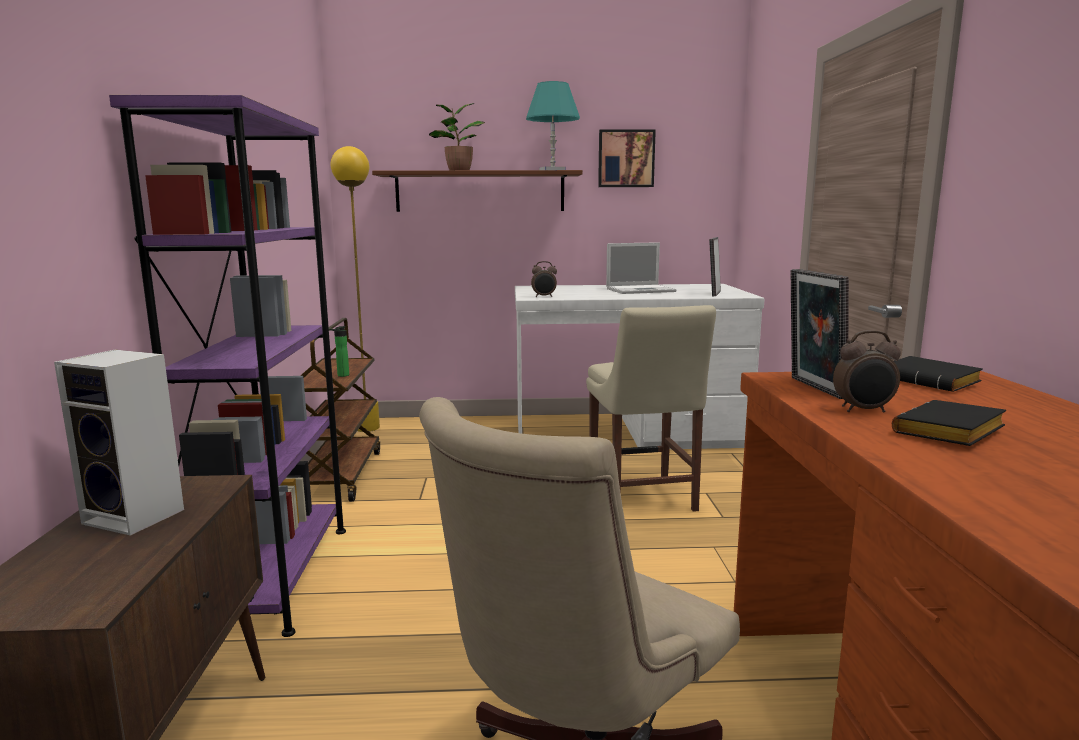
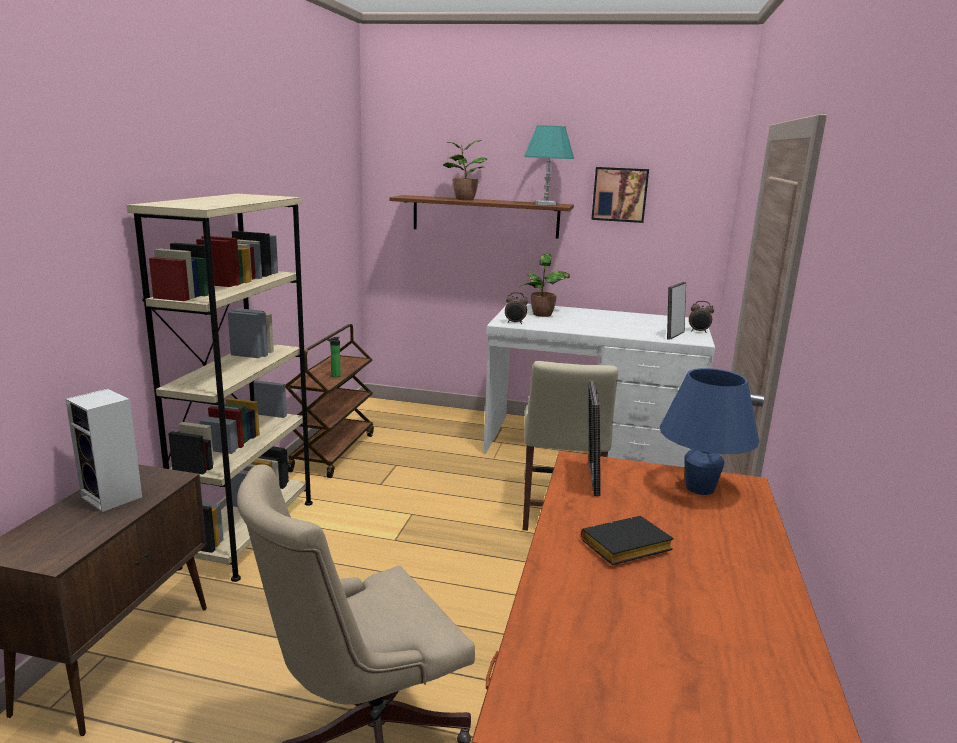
camera: 15 degrees right, 5 degrees up
purple bookcase [109,95,346,637] -> beige bookcase [127,194,313,582]
yellow floor lamp [331,146,380,432] -> none
laptop [606,242,676,294] -> none
alarm clock [833,330,901,413] -> alarm clock moved to [689,301,714,333]
black book [894,356,983,392] -> blue table lamp [660,368,759,495]
none -> potted plant [521,253,570,317]

